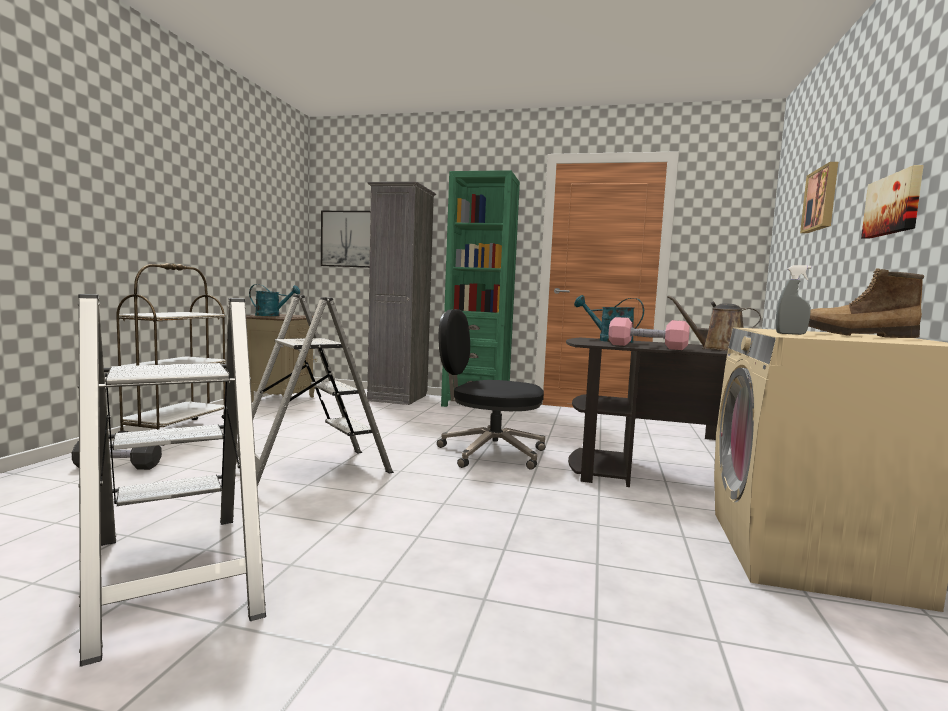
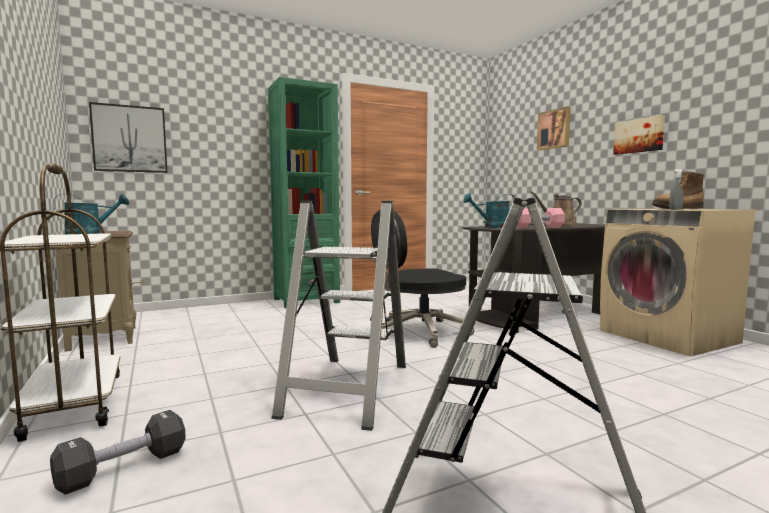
camera: 40 degrees left, 0 degrees up
grey cabinet [367,182,436,405] -> none

